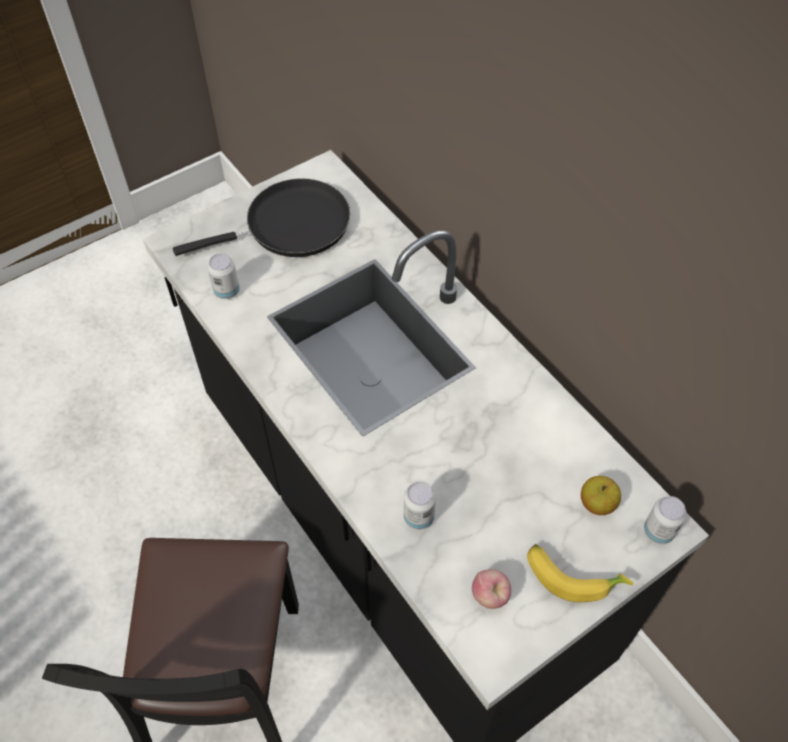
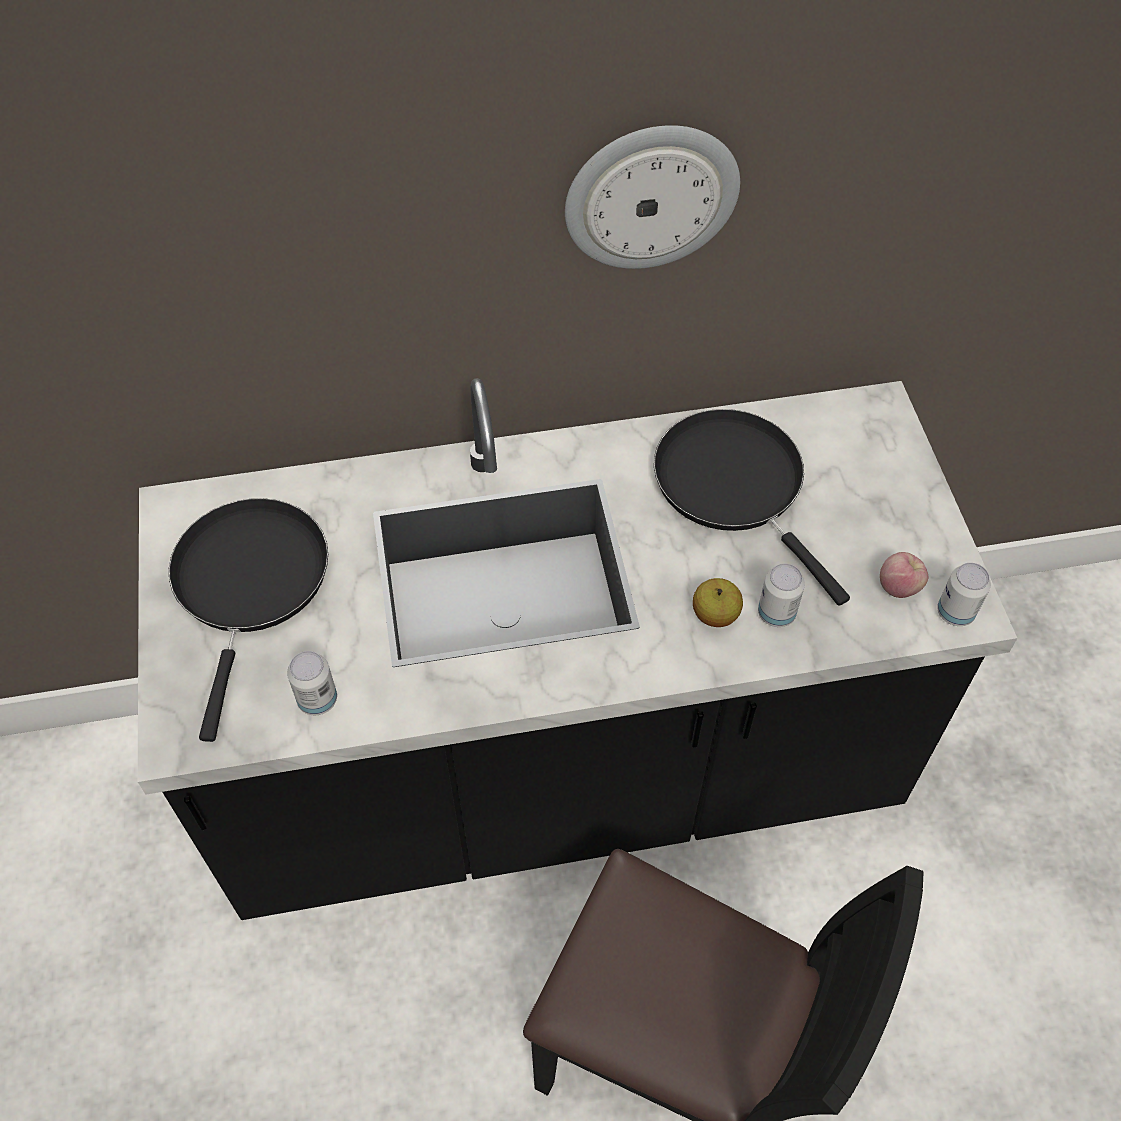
camera: 65 degrees left, 0 degrees up
banana [527,544,633,602] -> none
apple [581,476,621,515] -> apple moved to [693,578,743,627]
can [644,496,687,544] -> can moved to [937,563,991,626]
none -> wall clock [565,125,740,269]
none -> black frying pan [654,409,850,606]

